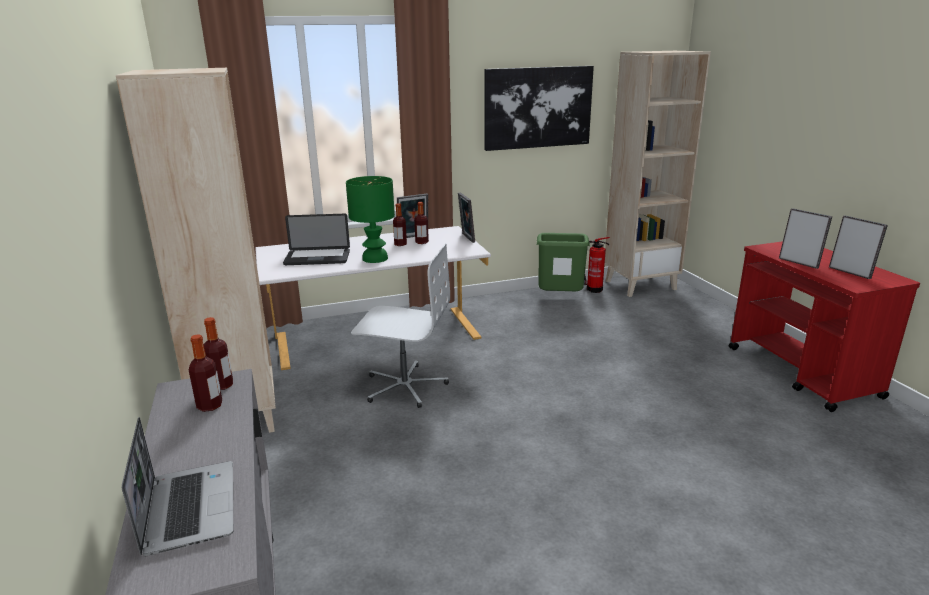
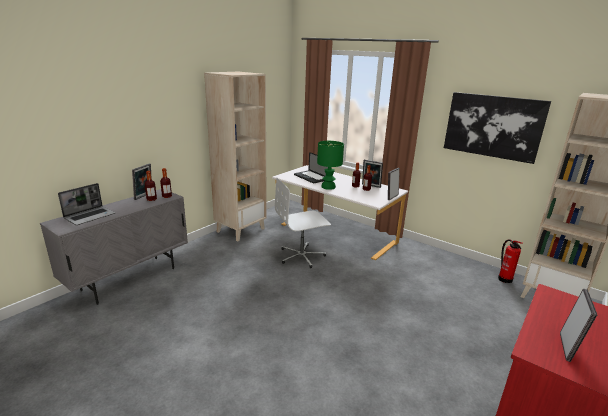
camera: 55 degrees right, 0 degrees up
white office chair [351,243,450,408] -> white office chair turned 90 degrees clockwise [275,177,331,268]
green trash can [537,233,590,291] -> none
picture frame [779,208,832,269] -> picture frame moved to [132,164,151,200]

